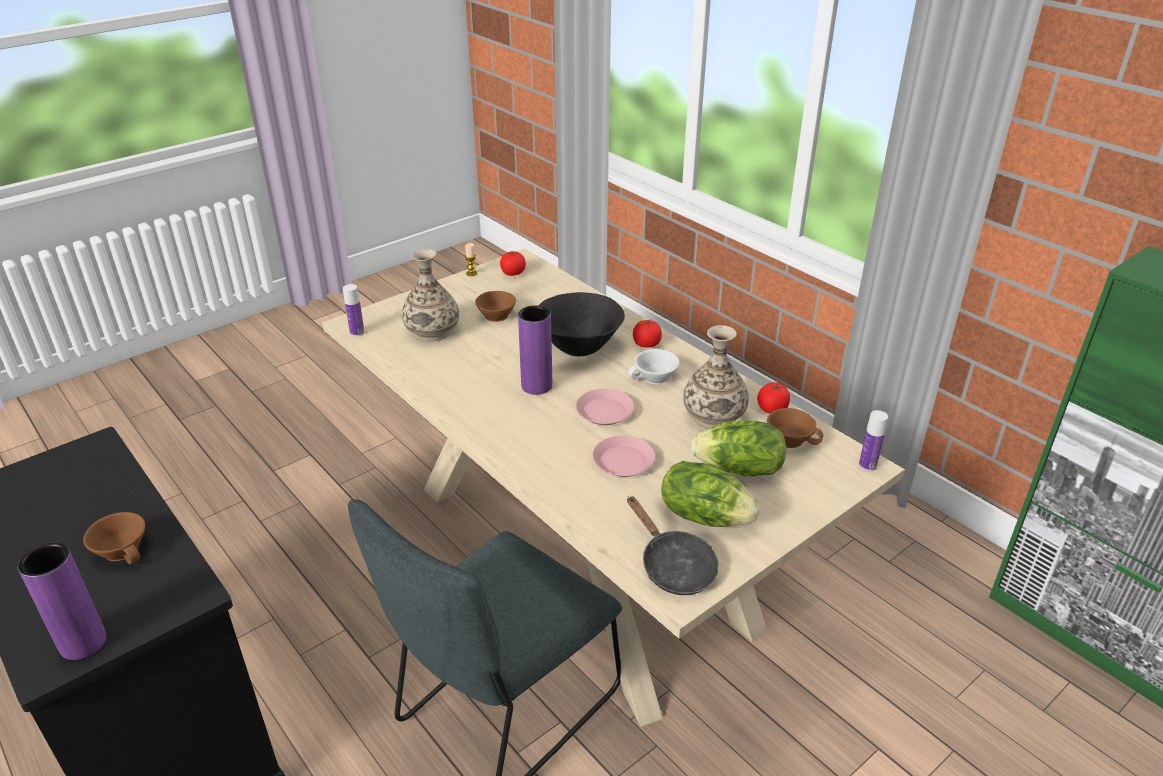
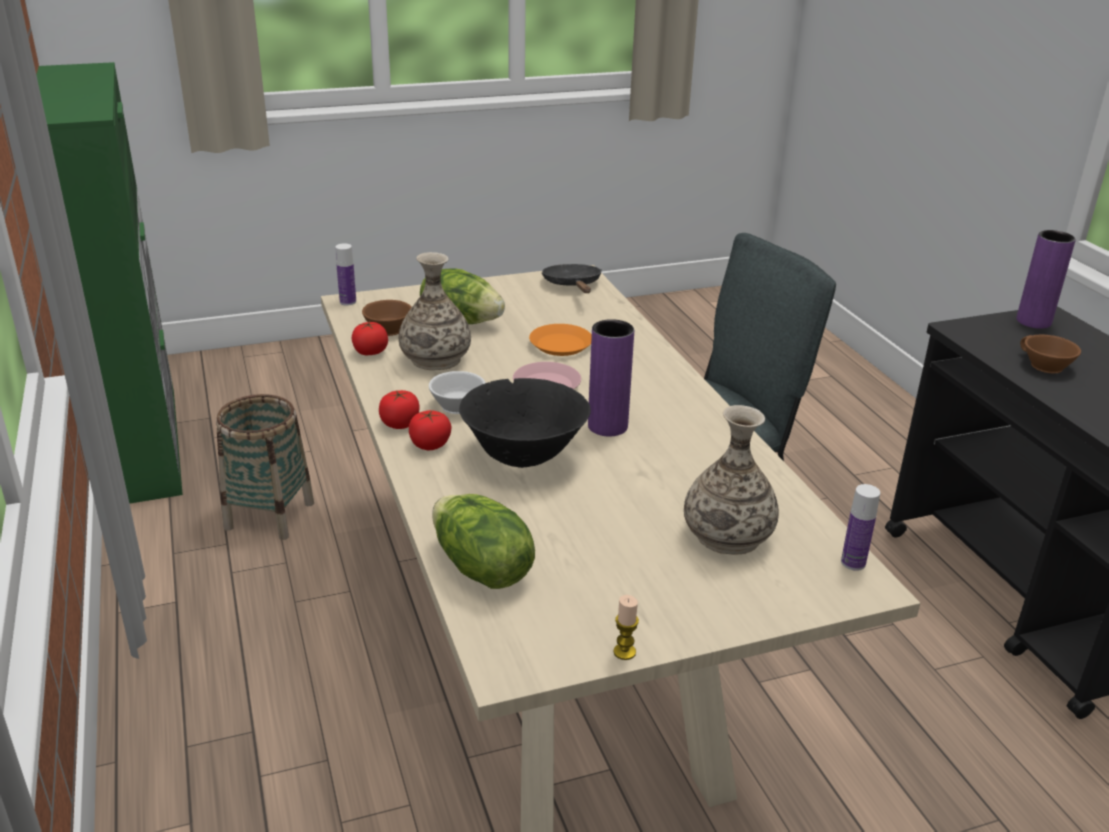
camera: 160 degrees left, 5 degrees down
brown cup [475,291,516,322] -> none
tomato [500,251,526,276] -> tomato moved to [379,390,420,429]
pink plate [592,436,655,477] -> orange plate [529,324,592,356]
lettuce [662,461,760,527] -> lettuce moved to [432,494,535,589]
none -> basket [216,394,314,540]

